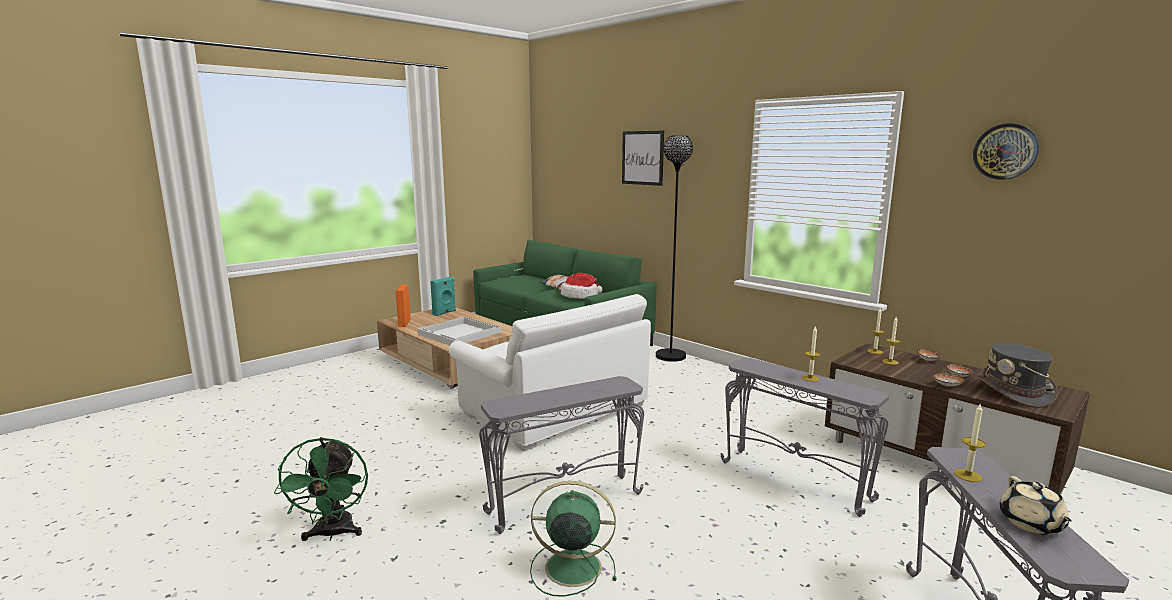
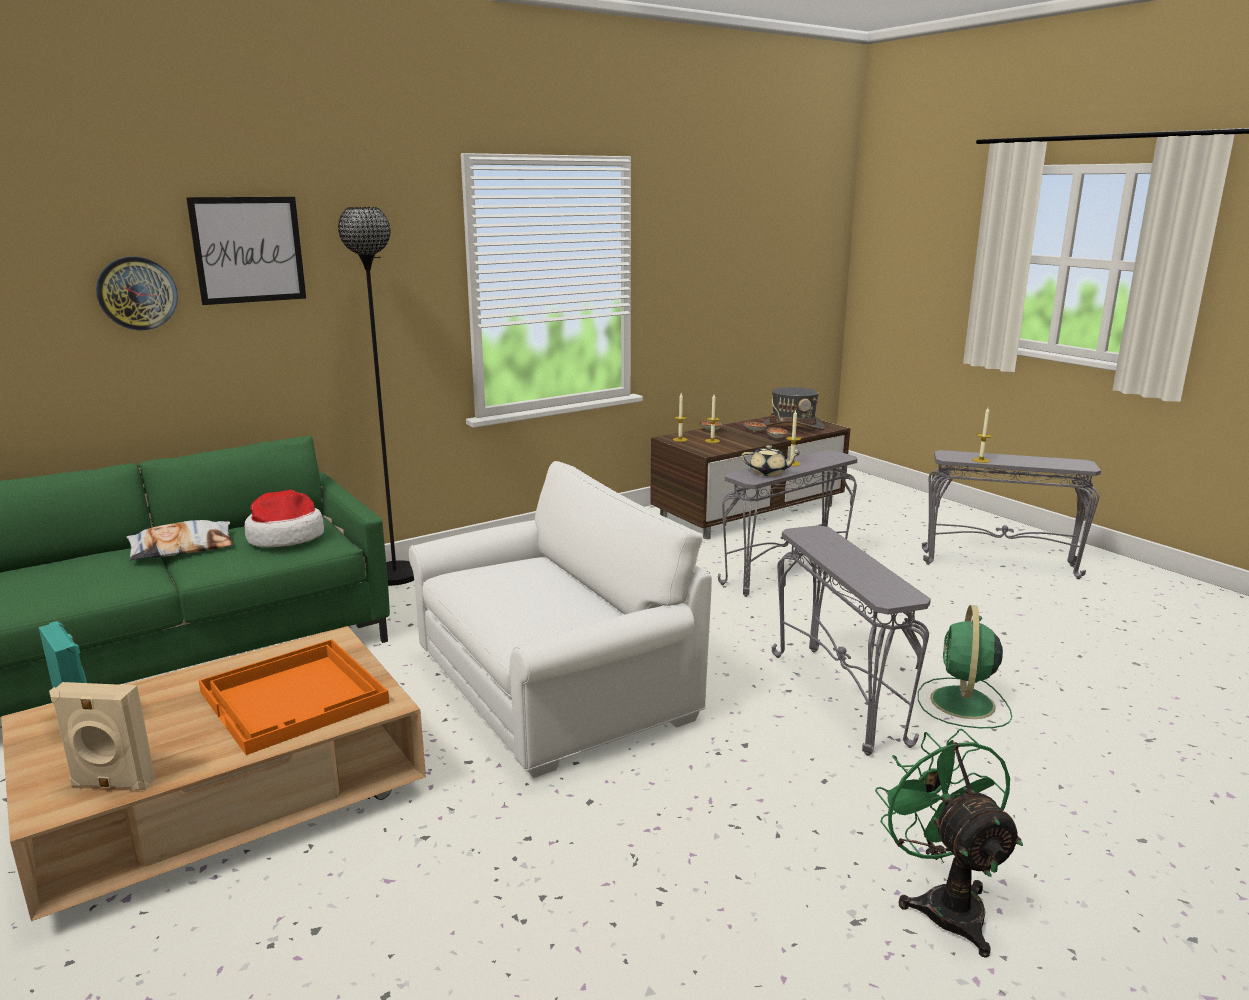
camera: 80 degrees left, 5 degrees up
green fan [274,437,368,541] -> green fan turned 105 degrees counterclockwise [875,729,1023,958]
orange speaker [395,285,411,327] -> beige speaker [49,682,155,790]
white tray [417,316,502,345] -> orange tray [198,639,389,755]
wall clock [973,123,1039,180] -> wall clock moved to [96,256,178,331]
beige teapot [1000,476,1072,535] -> beige teapot moved to [741,445,799,476]

